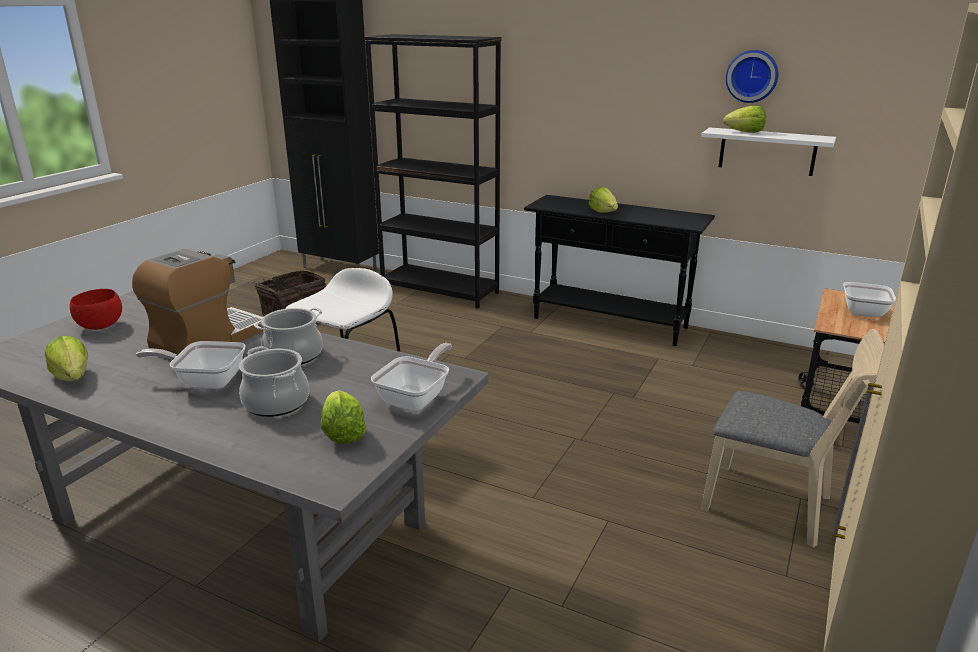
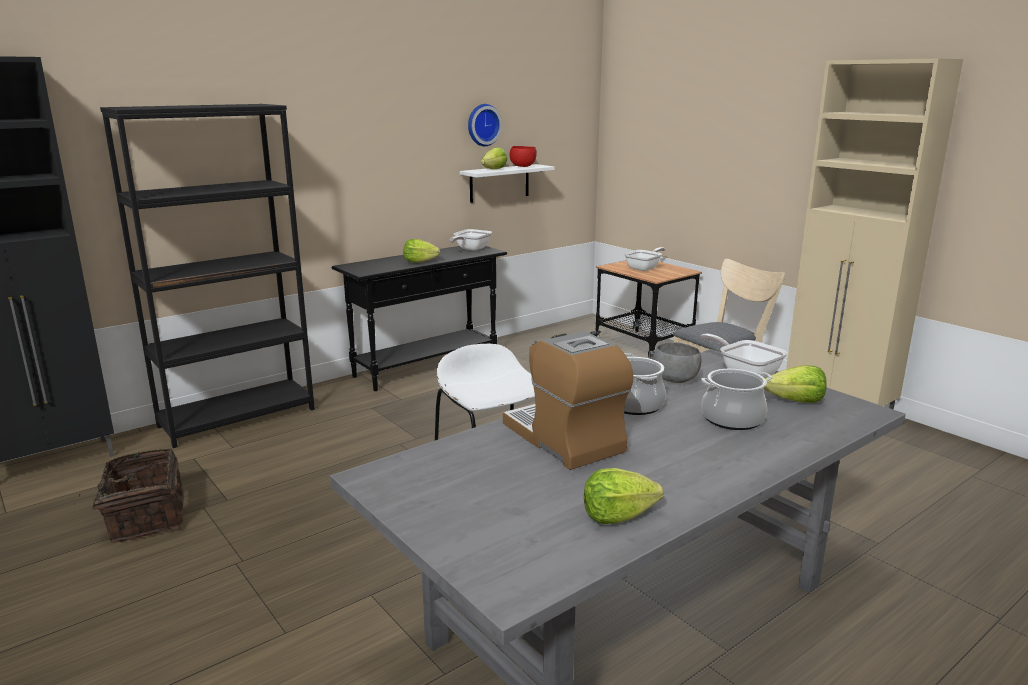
camera: 65 degrees left, 5 degrees down
red bowl [70,289,122,330] -> red bowl moved to [510,146,537,167]
frying pan [136,341,246,389] -> frying pan moved to [450,229,492,251]
none -> grey bowl [653,342,701,383]

